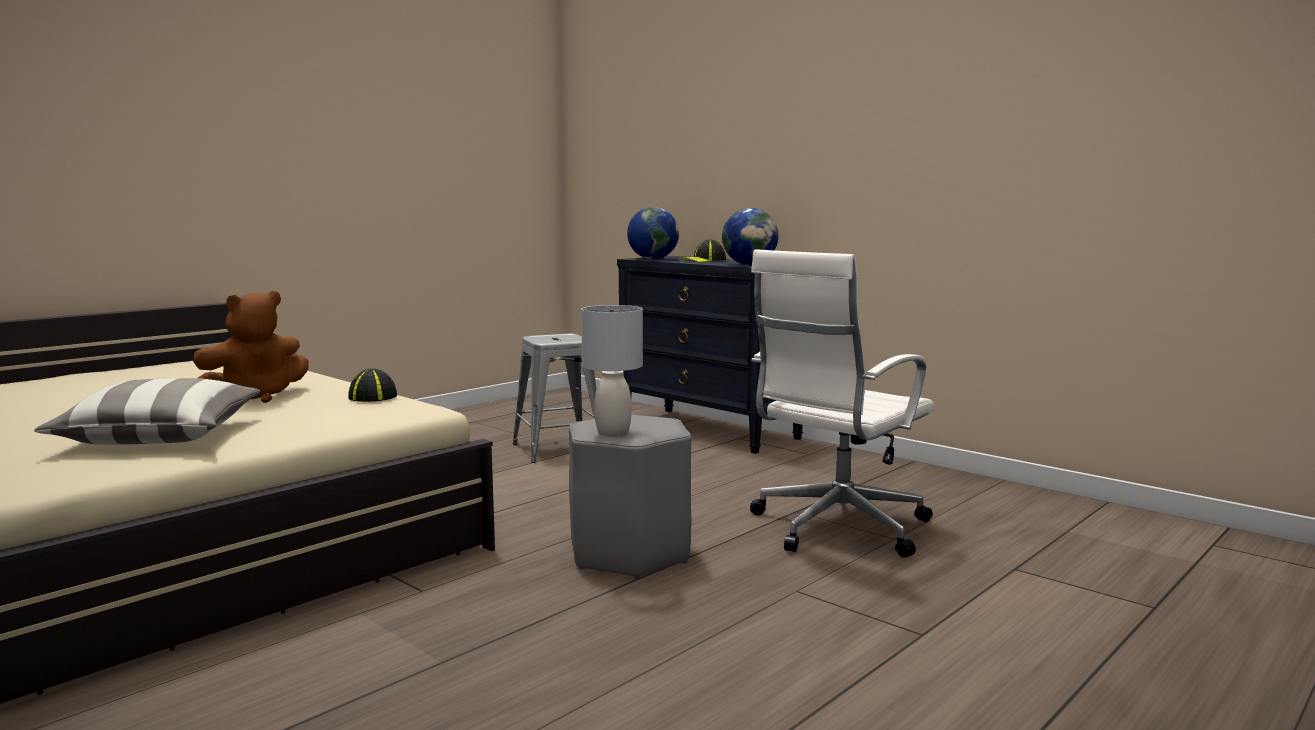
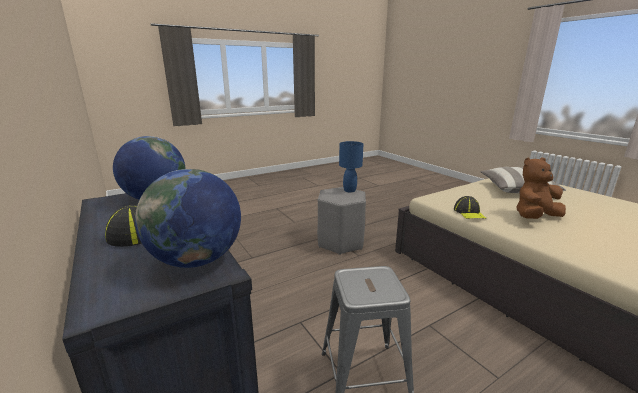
camera: 165 degrees left, 10 degrees up
grey table lamp [581,305,643,437] -> blue table lamp [339,141,363,192]
white office chair [750,249,934,558] -> none

